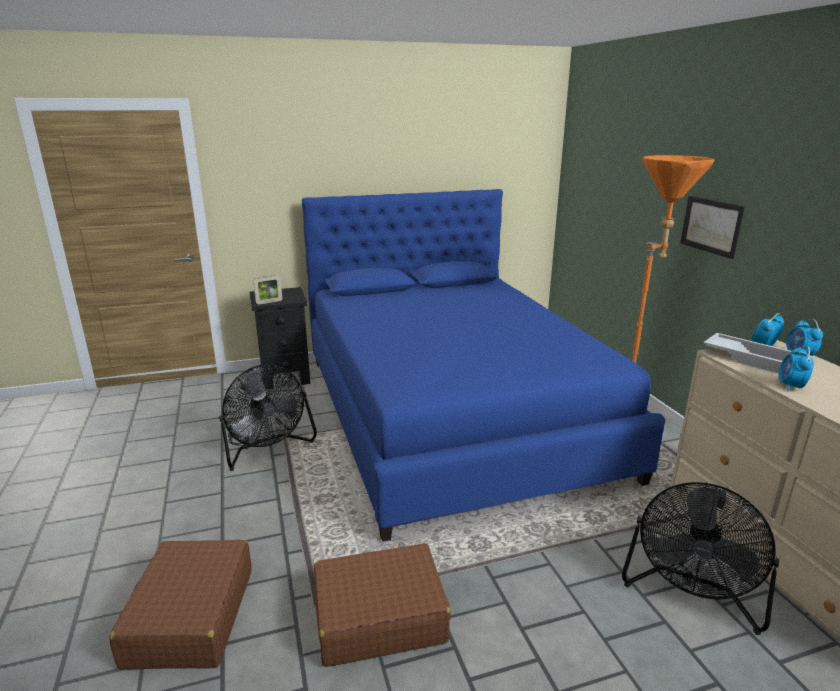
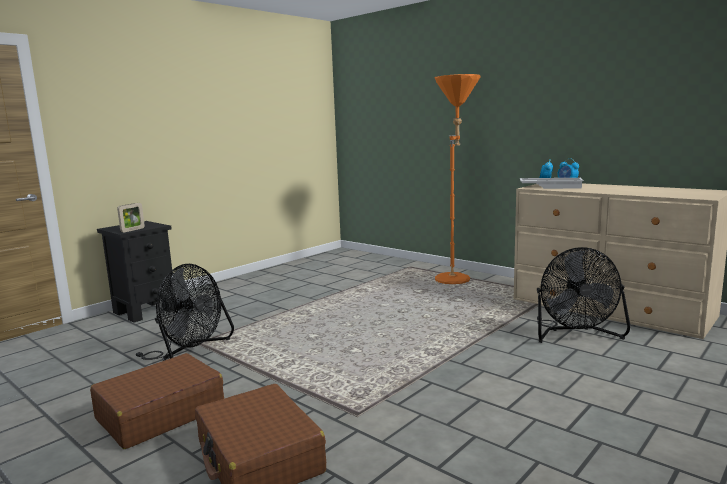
camera: 30 degrees left, 10 degrees down
blue bed [302,189,665,542] -> none
brown suitcase [314,543,451,667] -> brown suitcase moved to [90,353,224,449]
picture [680,196,744,259] -> none
alarm clock [779,346,814,391] -> none

